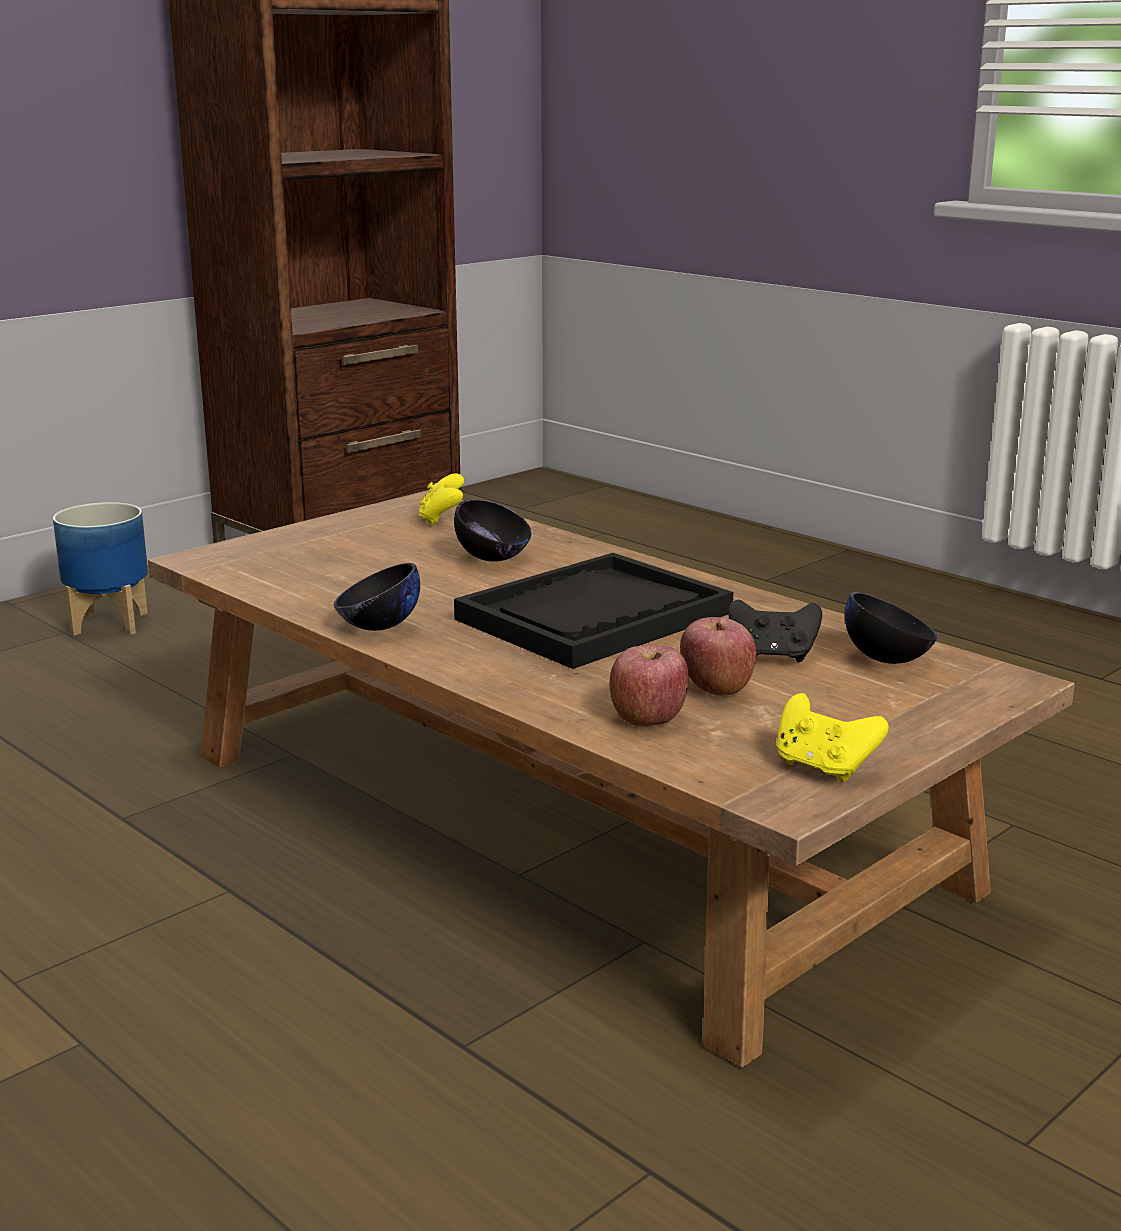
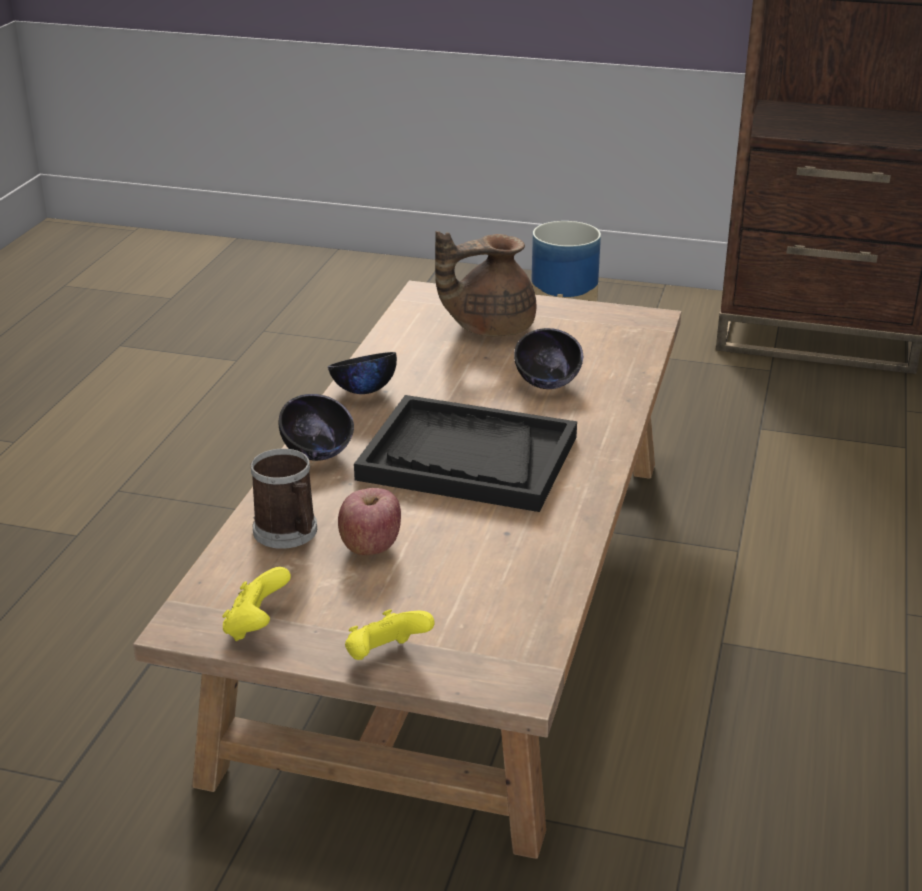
camera: 60 degrees right, 10 degrees up
yellow game controller [419,473,464,526] -> yellow game controller moved to [345,609,435,660]
apple [610,645,689,726] -> mug [250,449,317,549]
black game controller [728,599,822,663] -> none
black bowl [845,592,938,664] -> black bowl moved to [278,394,354,461]
none -> brown teapot [435,231,536,336]

